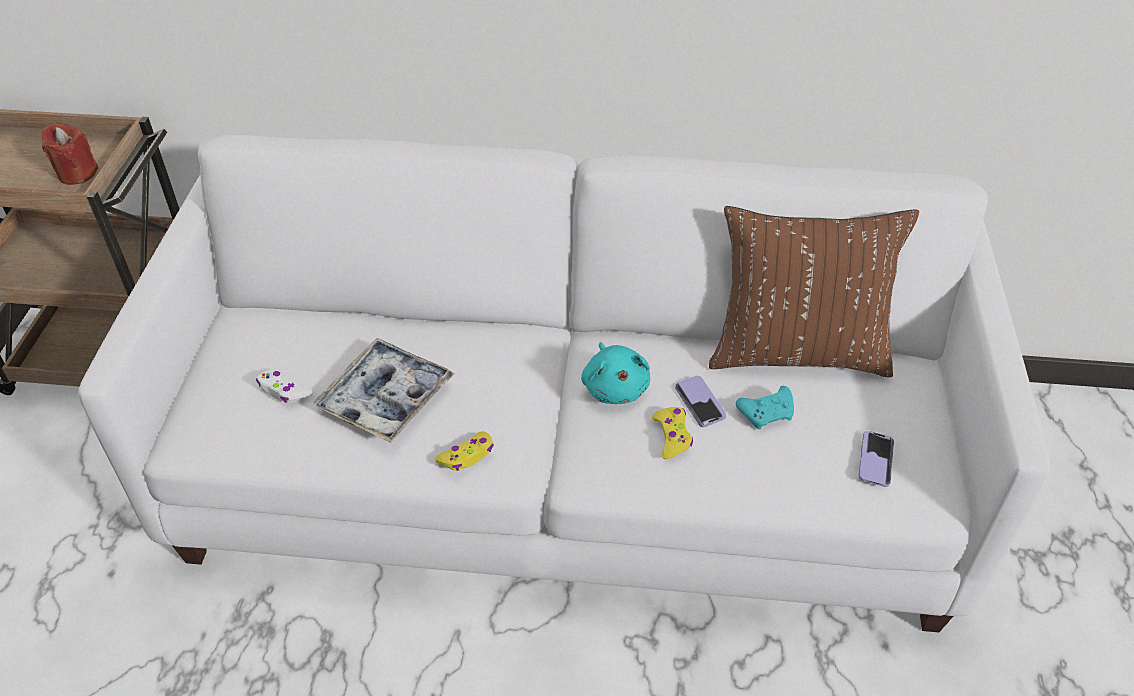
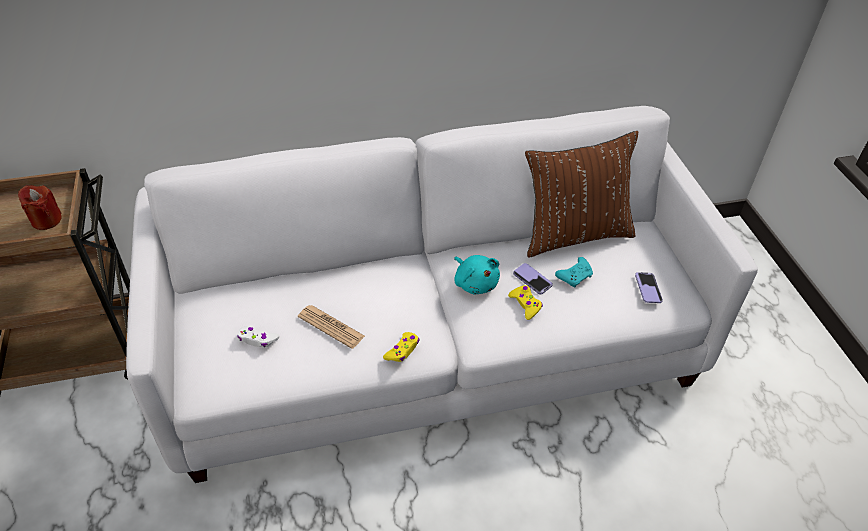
camera: 20 degrees left, 0 degrees up
tray [314,338,455,443] -> newspaper [298,305,365,349]

